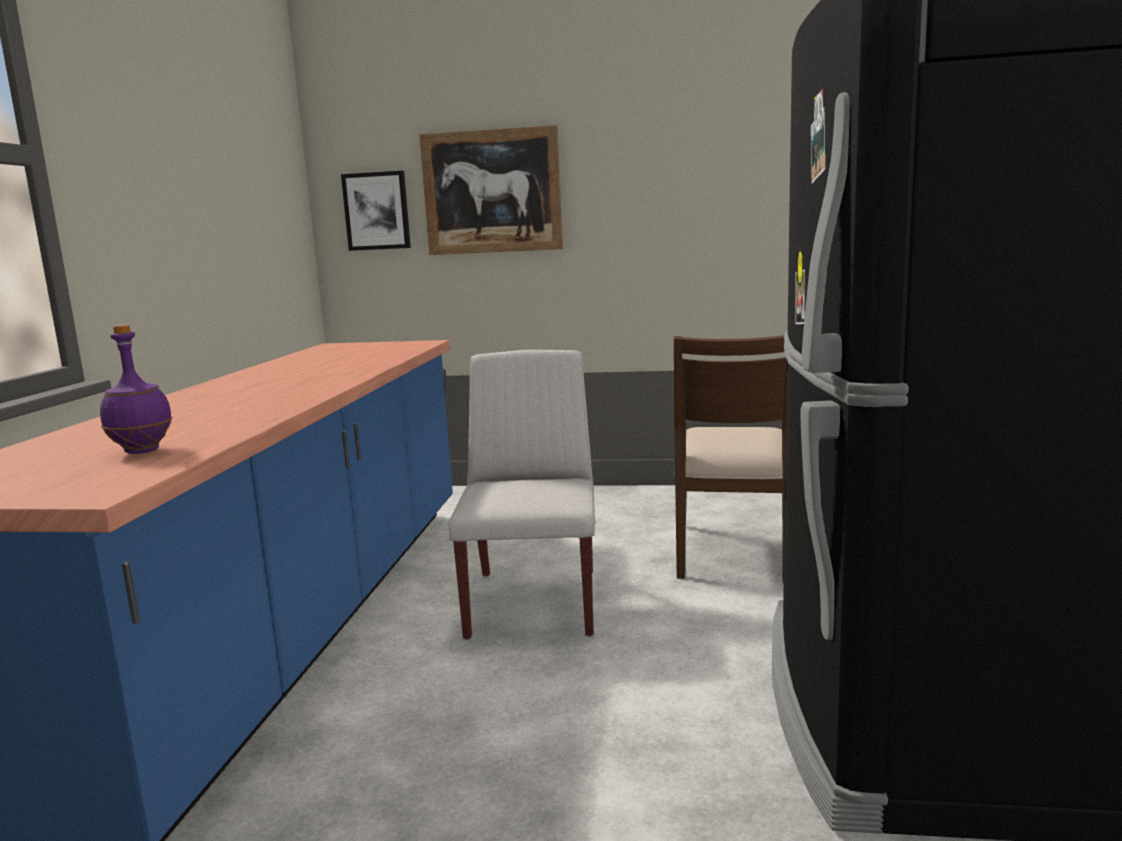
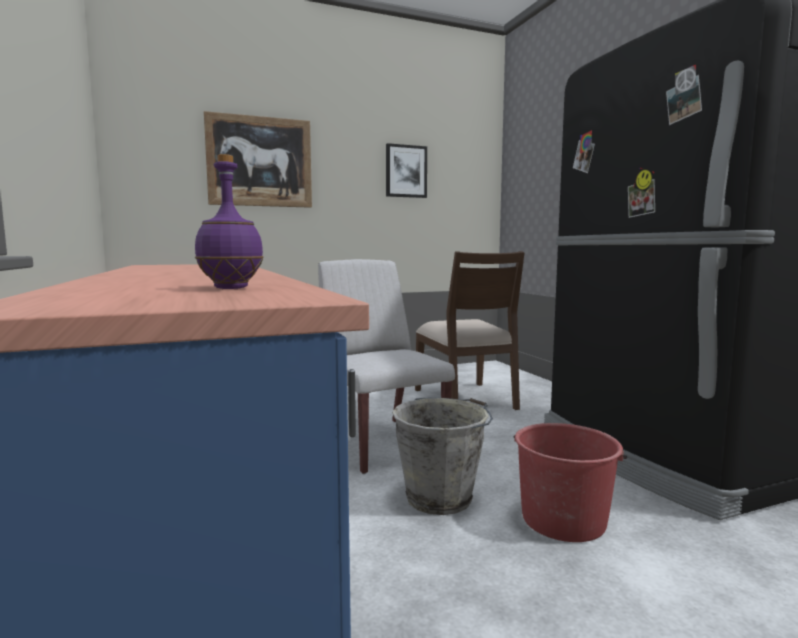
camera: 30 degrees left, 5 degrees down
picture [341,171,411,251] -> picture moved to [386,143,427,198]
none -> grey bucket [392,397,493,515]
none -> red bucket [514,423,627,542]

